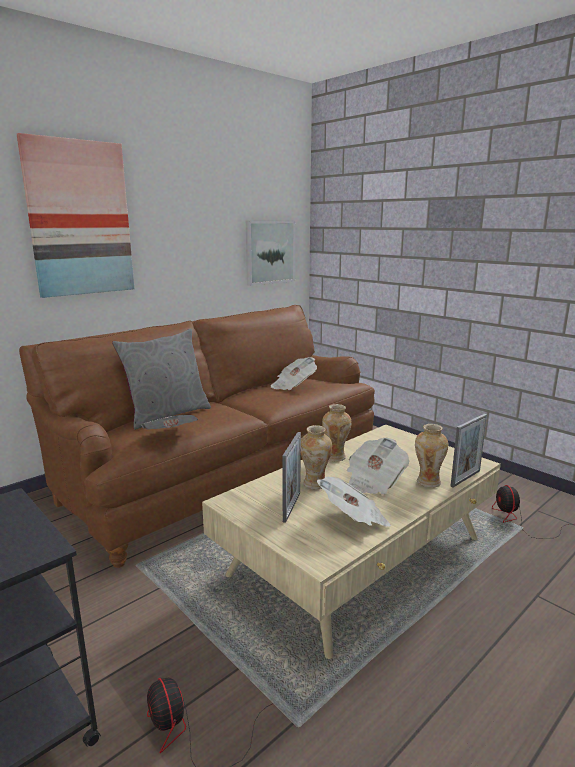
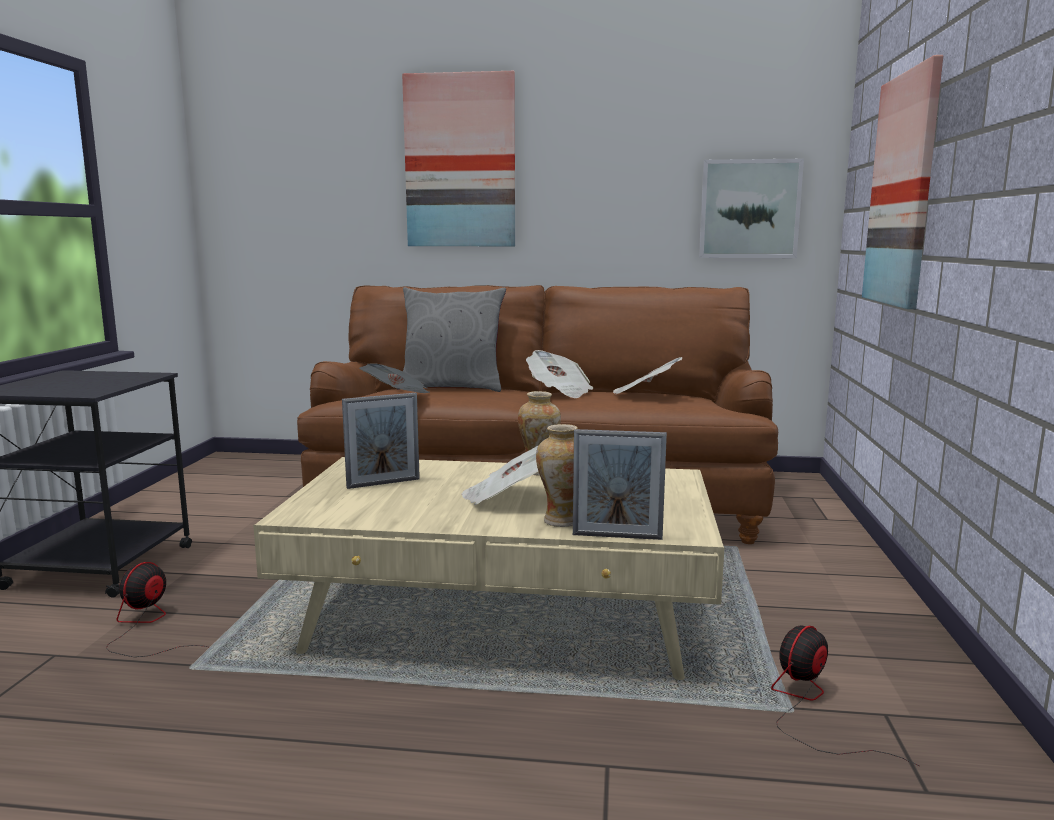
camera: 50 degrees right, 5 degrees down
vase [301,425,332,489] -> none
newspaper [317,477,391,527] -> newspaper moved to [526,350,593,398]
none -> picture [862,55,943,309]

